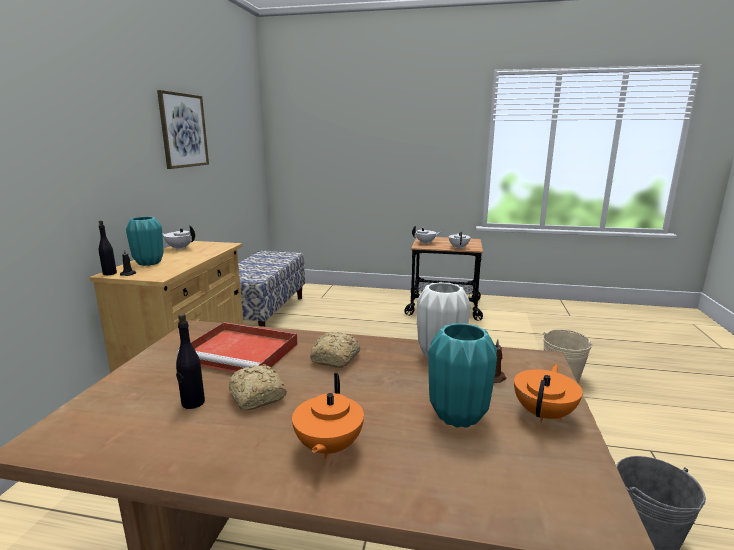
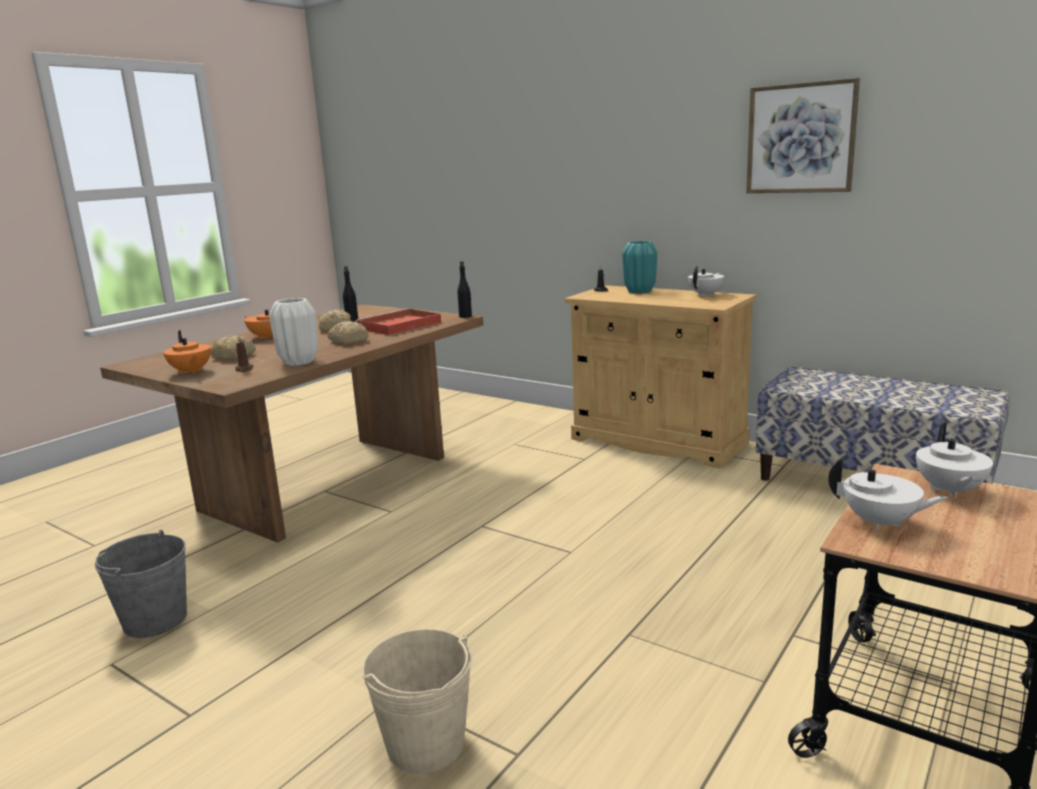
camera: 115 degrees right, 0 degrees up
black bottle [99,221,117,275] -> black bottle moved to [457,261,472,318]
turquoise vase [428,323,497,428] -> bread [211,335,256,360]

